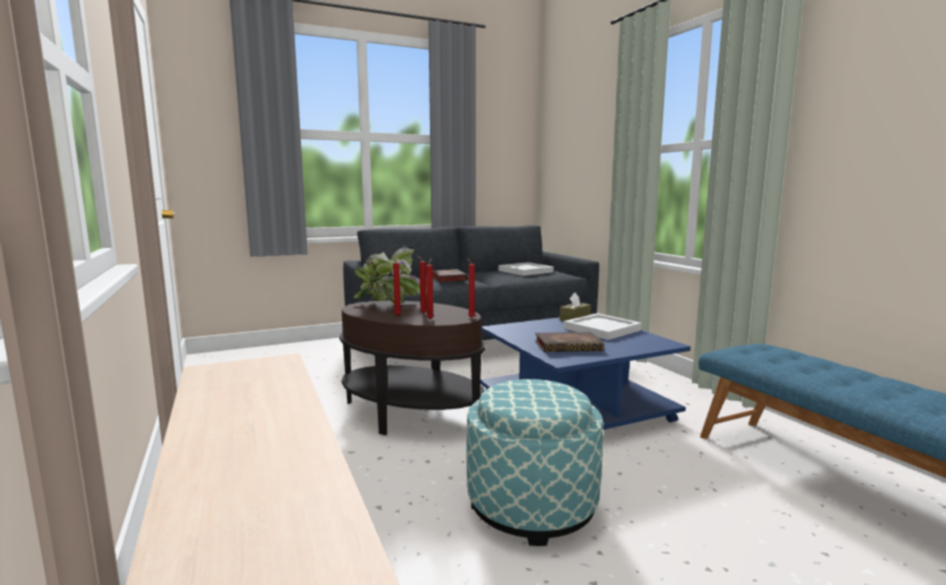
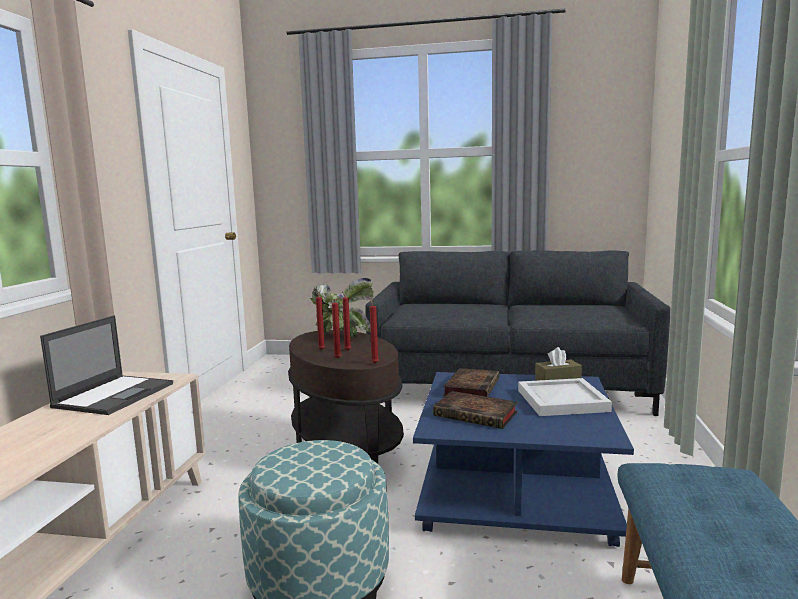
camera: 35 degrees right, 0 degrees up
book [433,269,468,282] -> book moved to [443,368,499,397]
white tray [499,262,554,276] -> none
none -> laptop [40,315,173,415]

